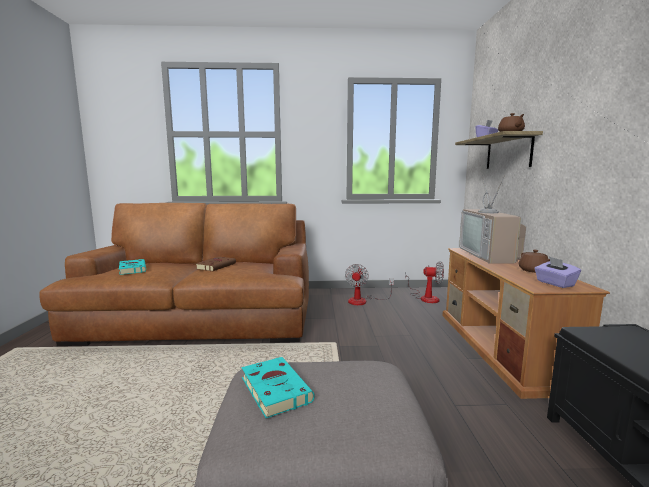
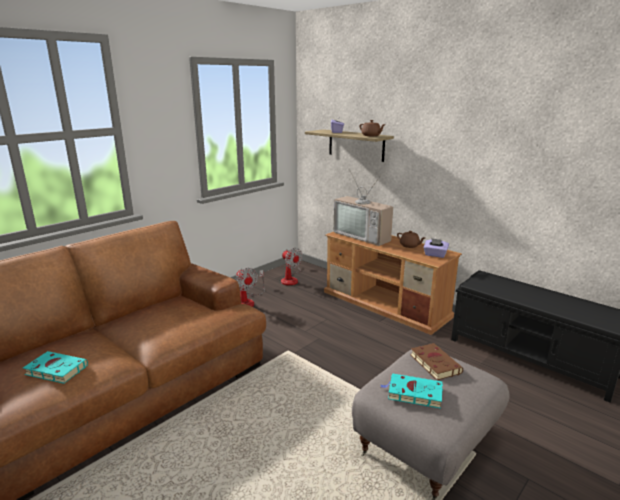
camera: 45 degrees left, 10 degrees up
brown book [195,257,236,271] -> brown book moved to [410,343,463,380]
fan [405,261,444,303] -> fan turned 75 degrees clockwise [281,248,302,286]

